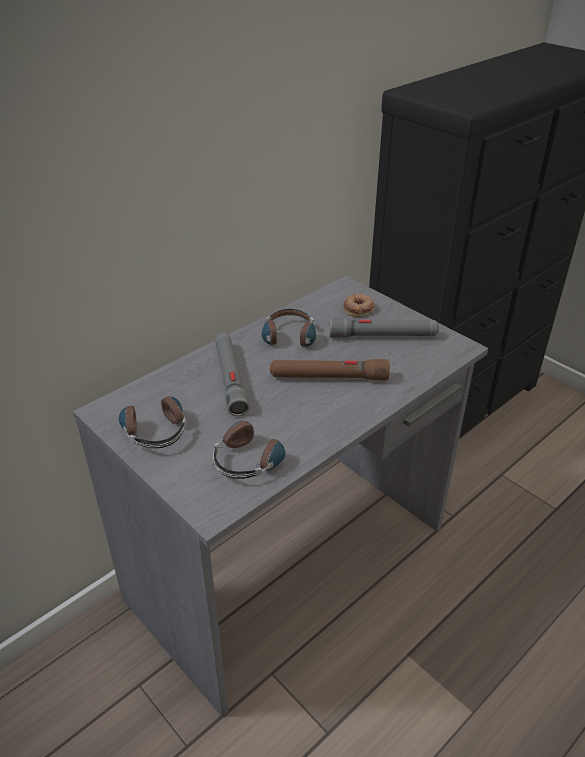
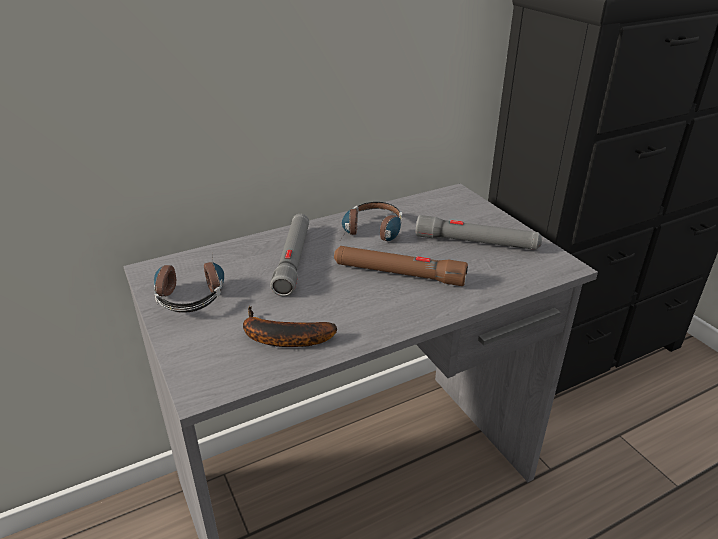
camera: 15 degrees right, 5 degrees down
headphones [213,421,297,479] -> banana [243,306,337,347]
donut [343,294,375,317] -> none

